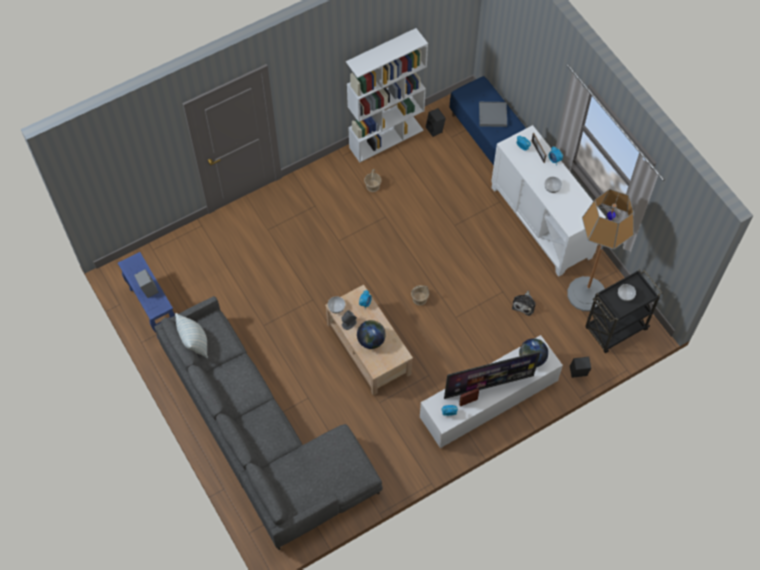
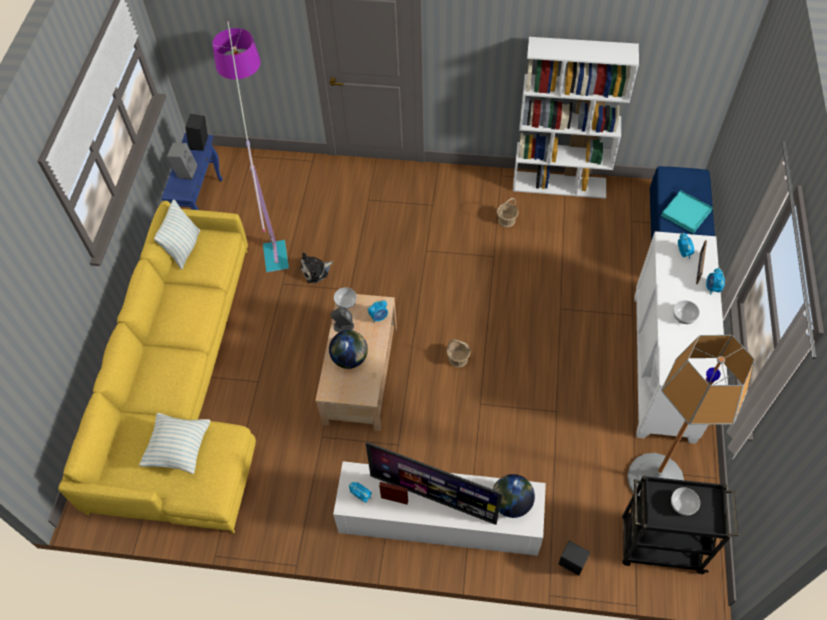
camera: 40 degrees right, 5 degrees down
grey sofa [154,296,383,550] -> yellow sofa [58,201,256,534]
black speaker [426,108,446,137] -> black speaker moved to [185,114,208,151]
grey tray [479,102,507,127] -> turquoise tray [661,190,713,233]
plush toy [512,291,536,316] -> plush toy moved to [300,252,333,283]
none -> pillow [139,413,211,474]
none -> floor lamp [213,21,289,273]

